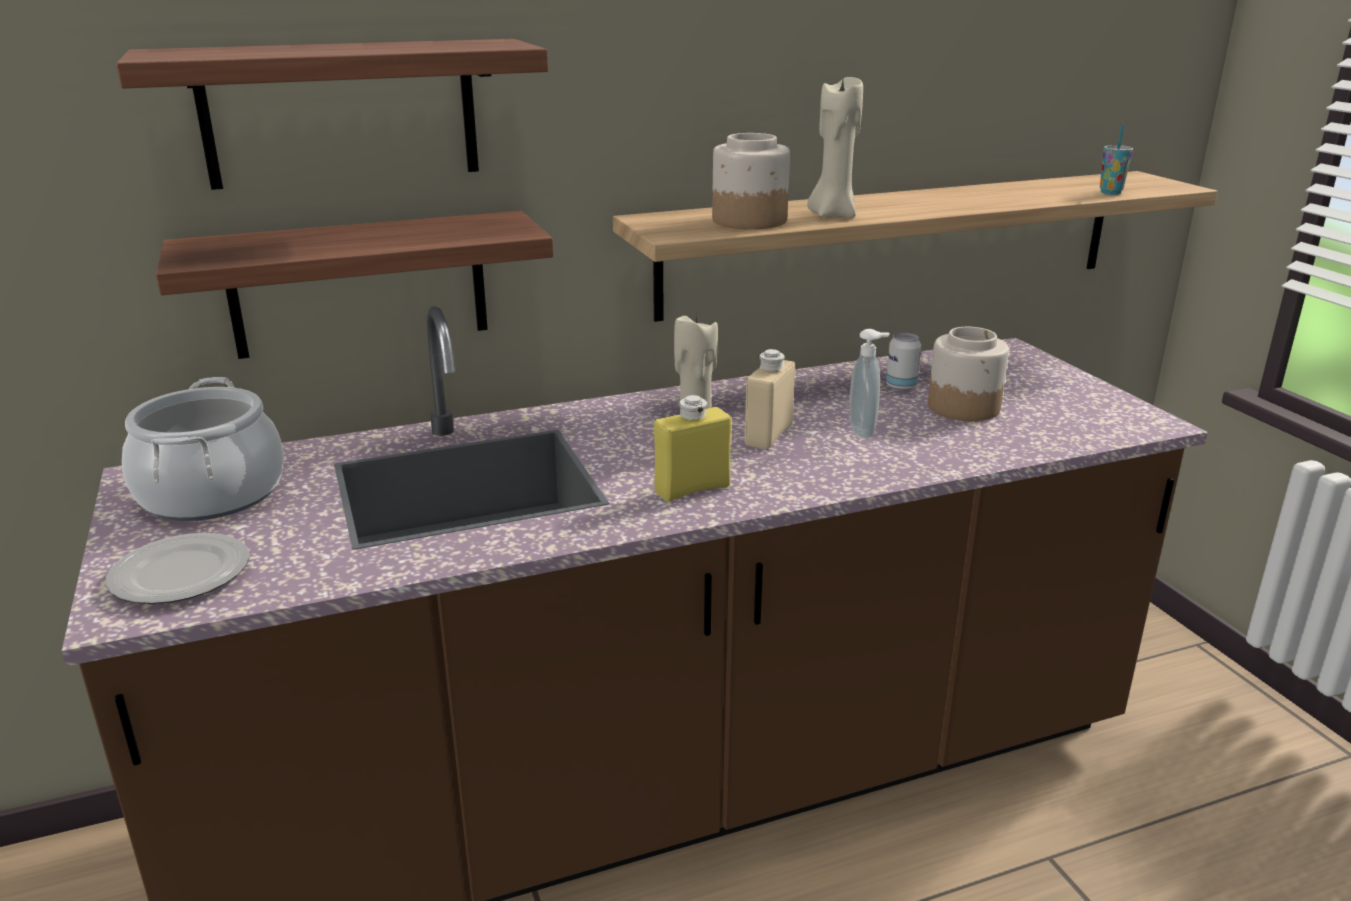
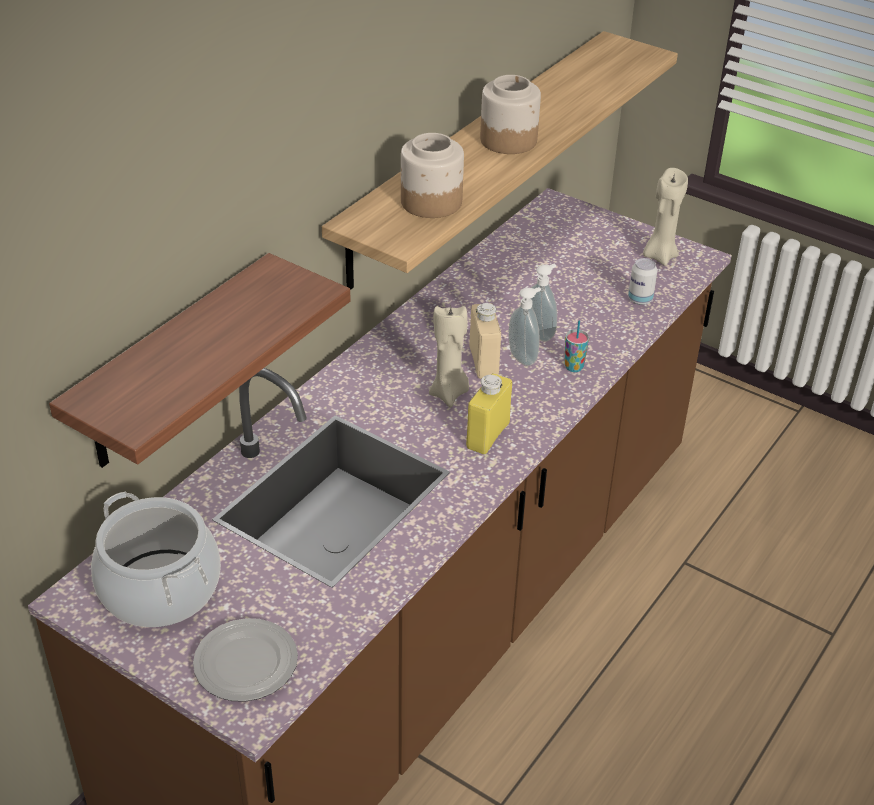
camera: 35 degrees left, 15 degrees up
shelf [116,39,548,190] -> none
beige candle [807,77,863,218] -> beige candle moved to [643,168,688,266]
can [886,333,921,391] -> can moved to [628,258,658,305]
jar [928,327,1009,421] -> jar moved to [480,75,541,154]
cup [1100,125,1133,195] -> cup moved to [564,320,589,372]
none -> soap dispenser [508,287,541,366]

